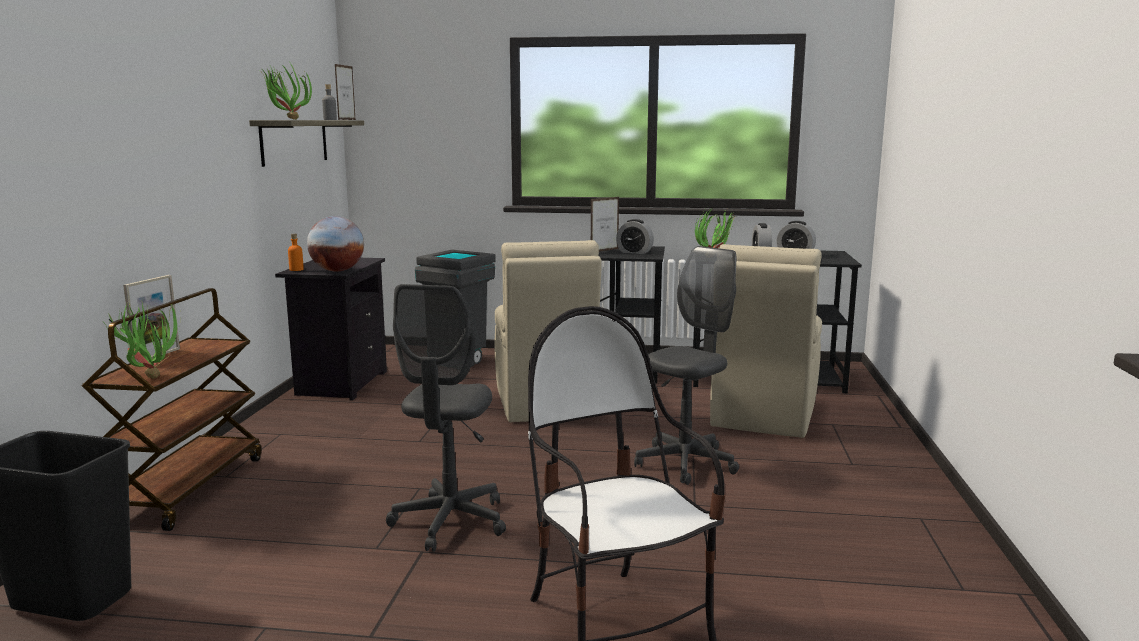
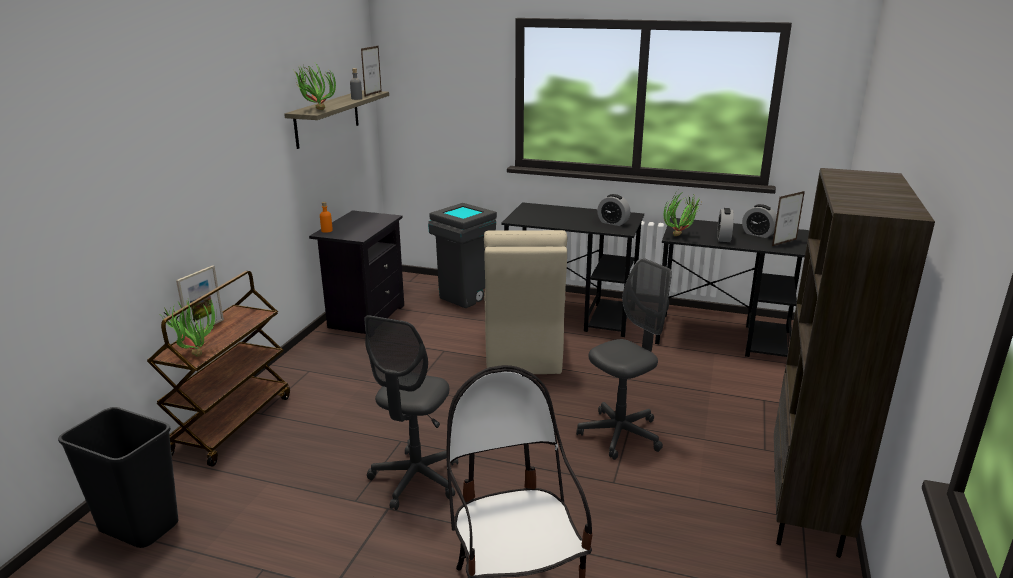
camera: 10 degrees right, 10 degrees up
globe [307,216,364,272] -> none
picture frame [591,197,619,252] -> picture frame moved to [772,191,805,246]
beige chair [710,244,822,438] -> none
none -> brown bookcase [774,168,935,558]

